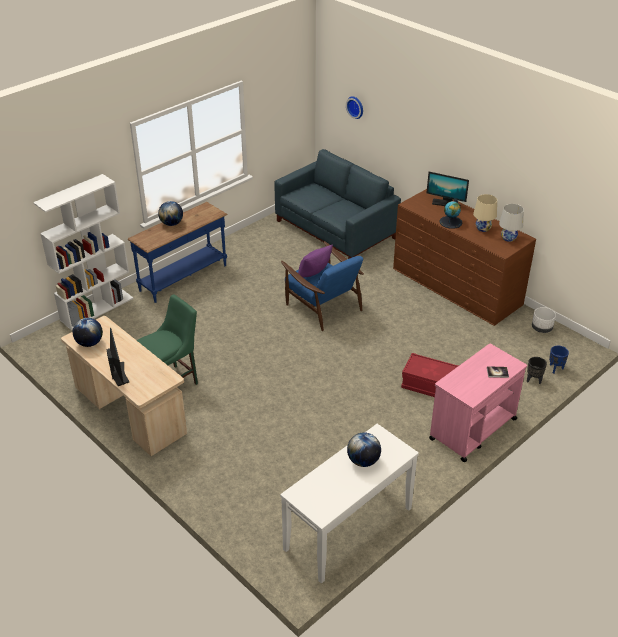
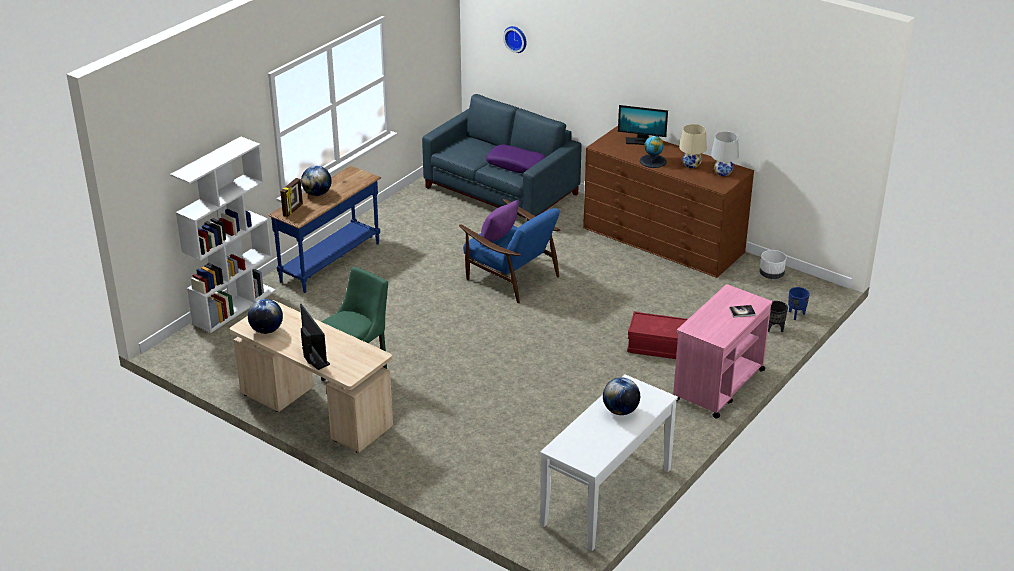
camera: 10 degrees left, 5 degrees down
none -> picture frame [280,178,303,217]
none -> purple pillow [486,144,546,173]

